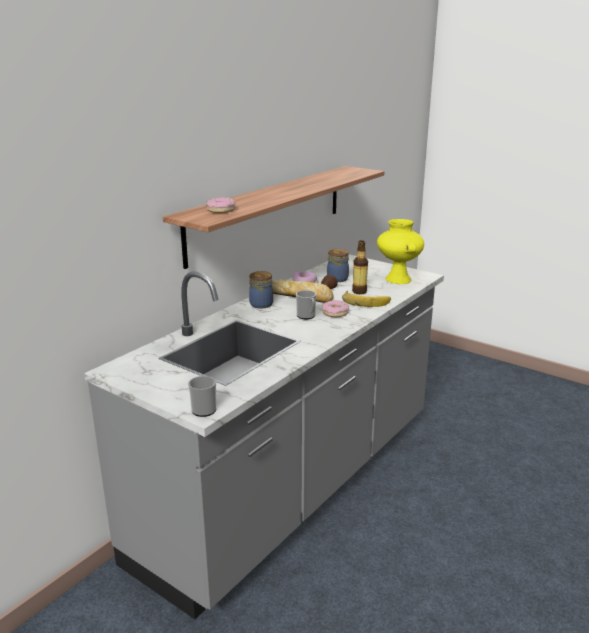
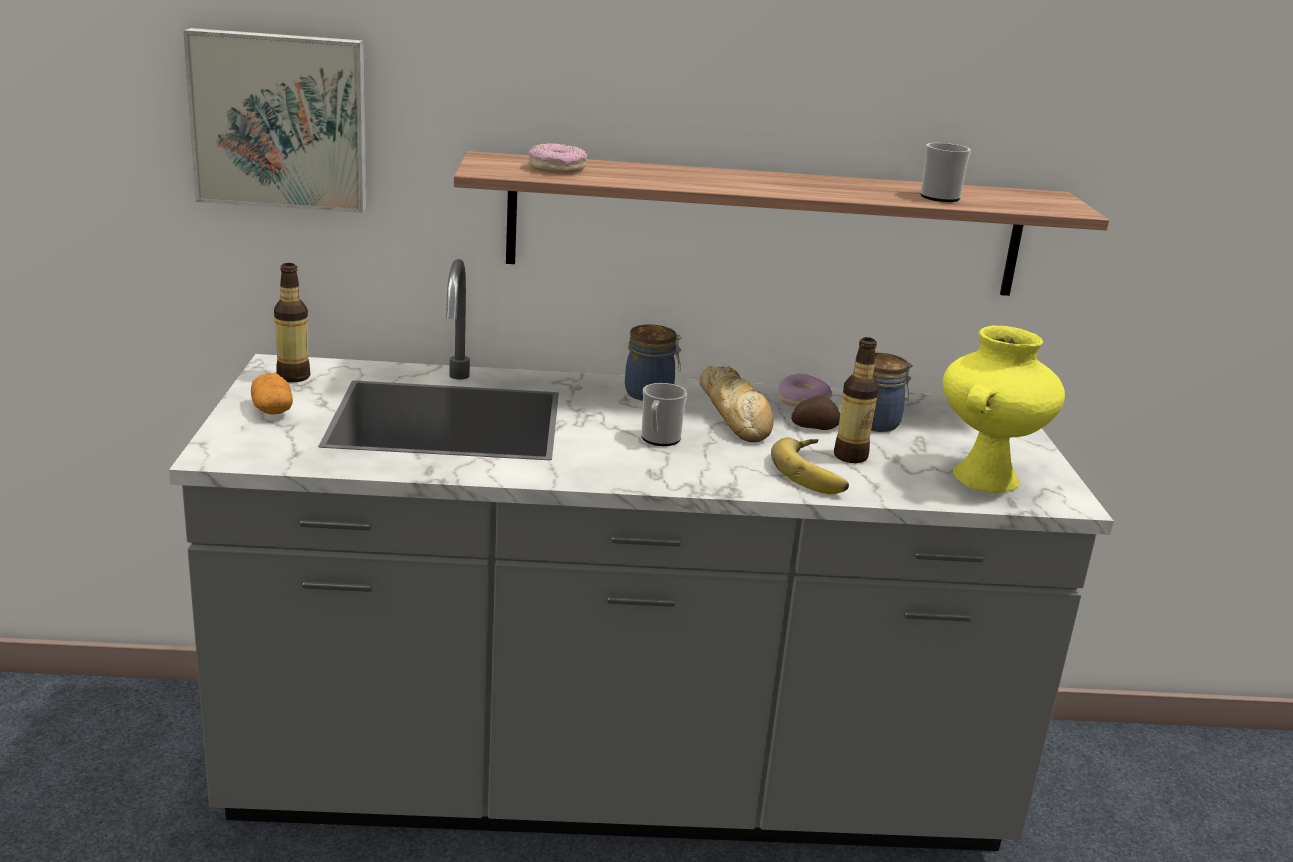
camera: 50 degrees right, 0 degrees up
mug [188,376,216,417] -> mug moved to [921,143,971,202]
donut [322,300,349,317] -> none
none -> picture [183,28,366,213]
none -> potato [251,373,293,415]
none -> bottle [274,263,311,383]

